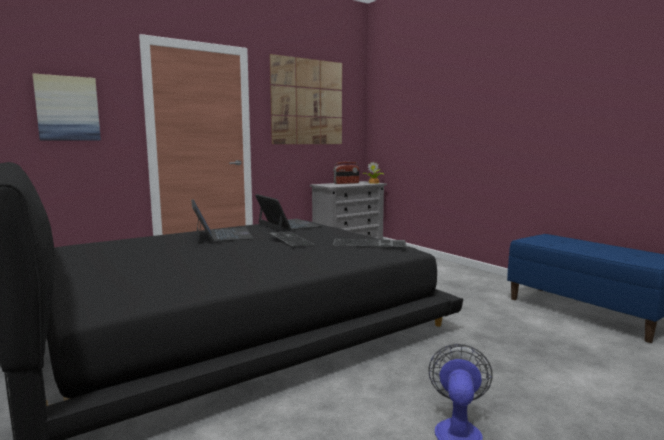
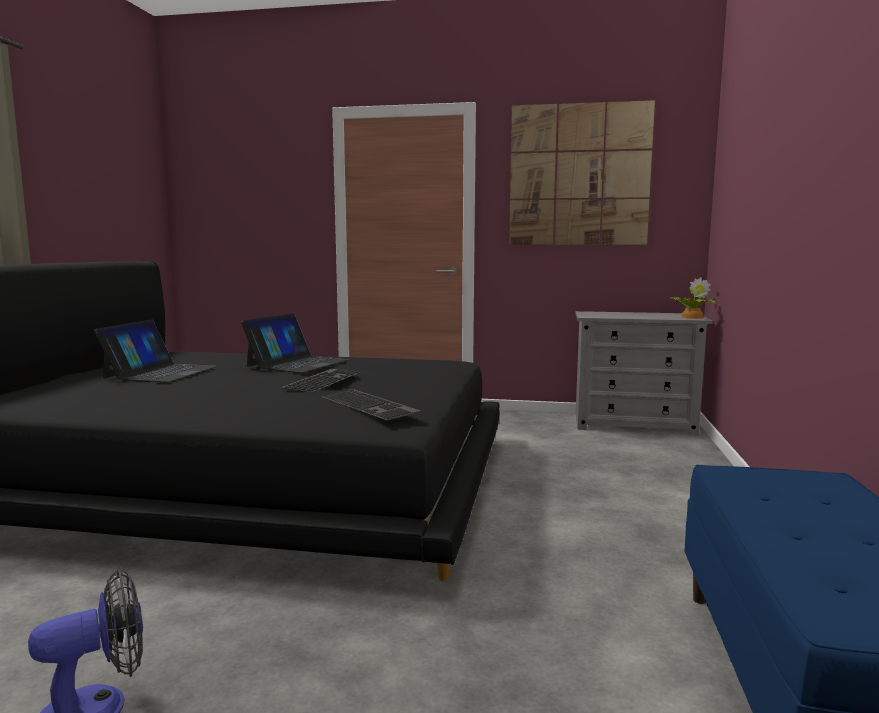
camera: 45 degrees right, 0 degrees up
picture [32,73,101,141] -> none
laptop [255,194,321,231] -> laptop moved to [94,319,217,383]
radio [333,162,359,184] -> none

